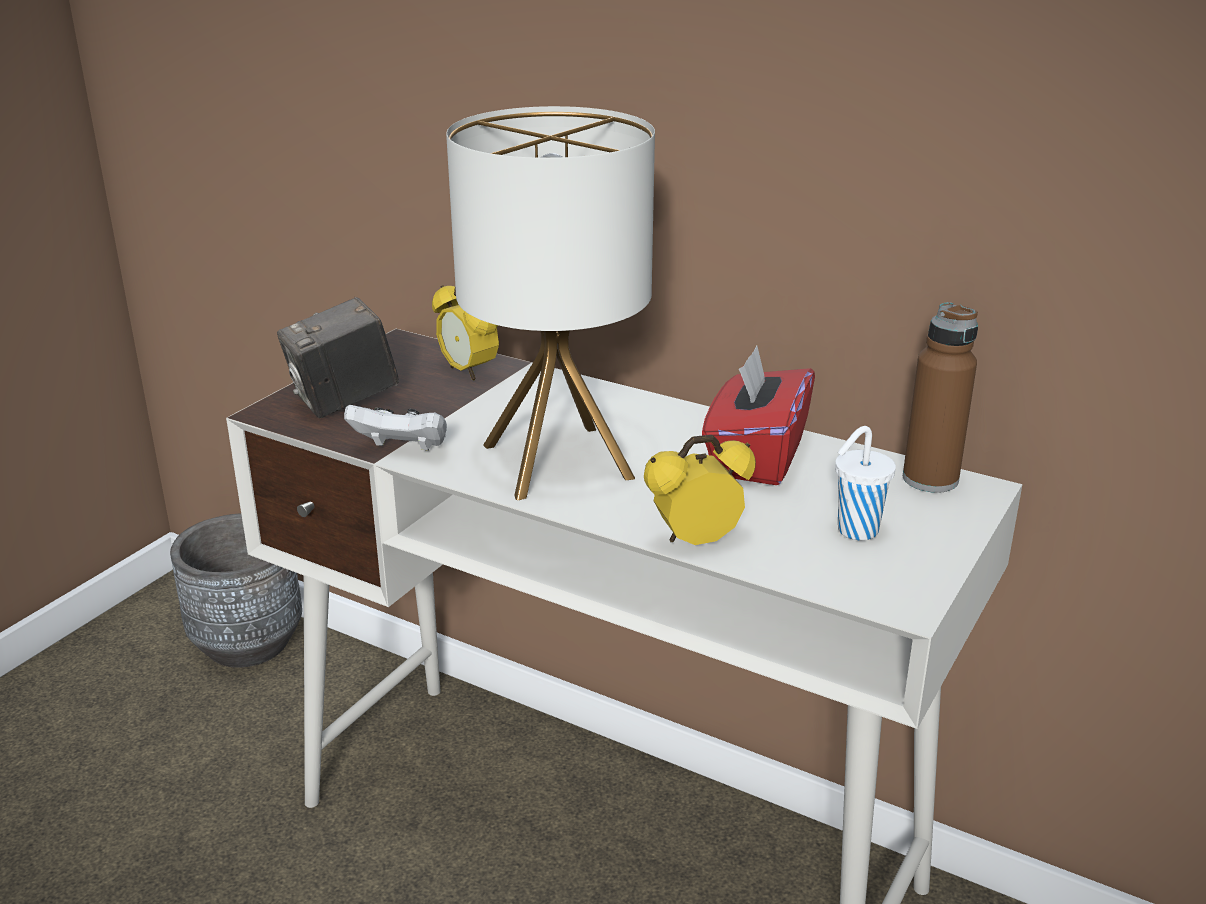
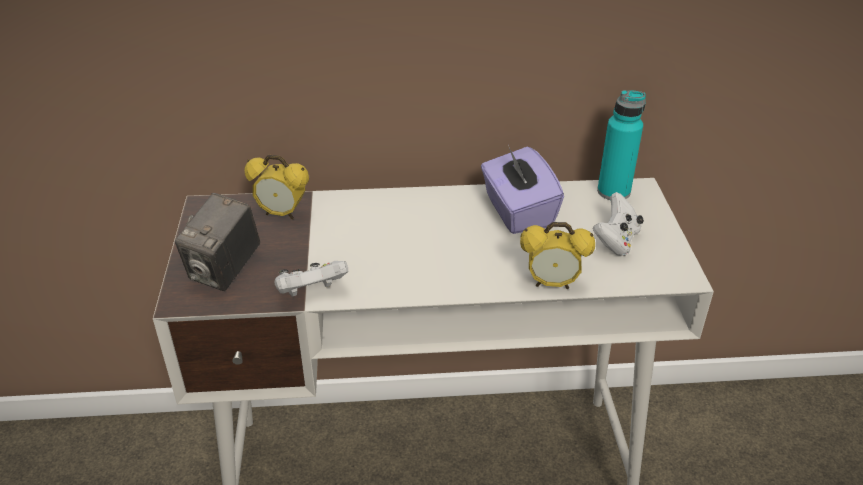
camera: 35 degrees left, 10 degrees up
grey planter [170,513,302,668] -> none
table lamp [446,106,655,500] -> none
alarm clock [644,435,756,545] -> alarm clock turned 120 degrees counterclockwise [520,222,595,289]
red tissue box [702,346,815,485] -> purple tissue box [481,145,564,234]
white cup [835,426,896,540] -> white game controller [593,192,644,256]
brown bottle [903,302,978,493] -> turquoise bottle [597,90,646,200]

